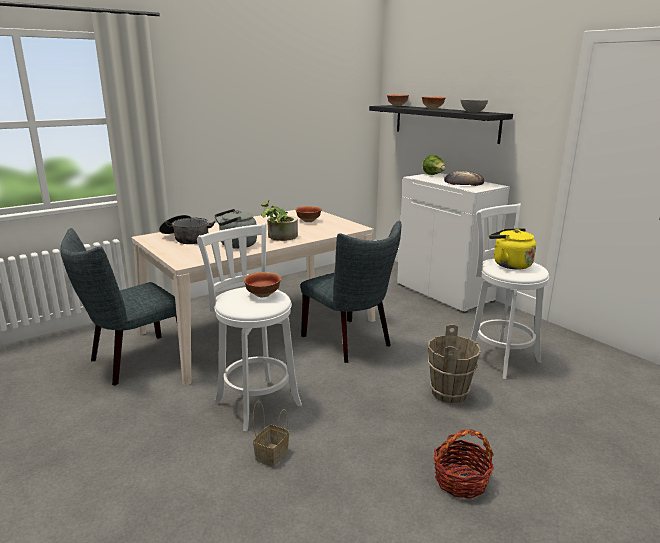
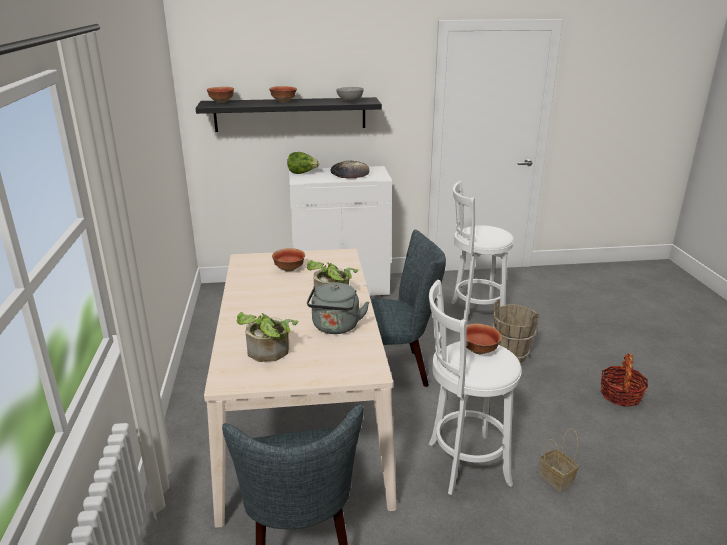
camera: 60 degrees left, 5 degrees up
cooking pot [159,215,215,244] -> potted plant [237,312,298,362]
yellow kettle [489,228,536,270] -> none

